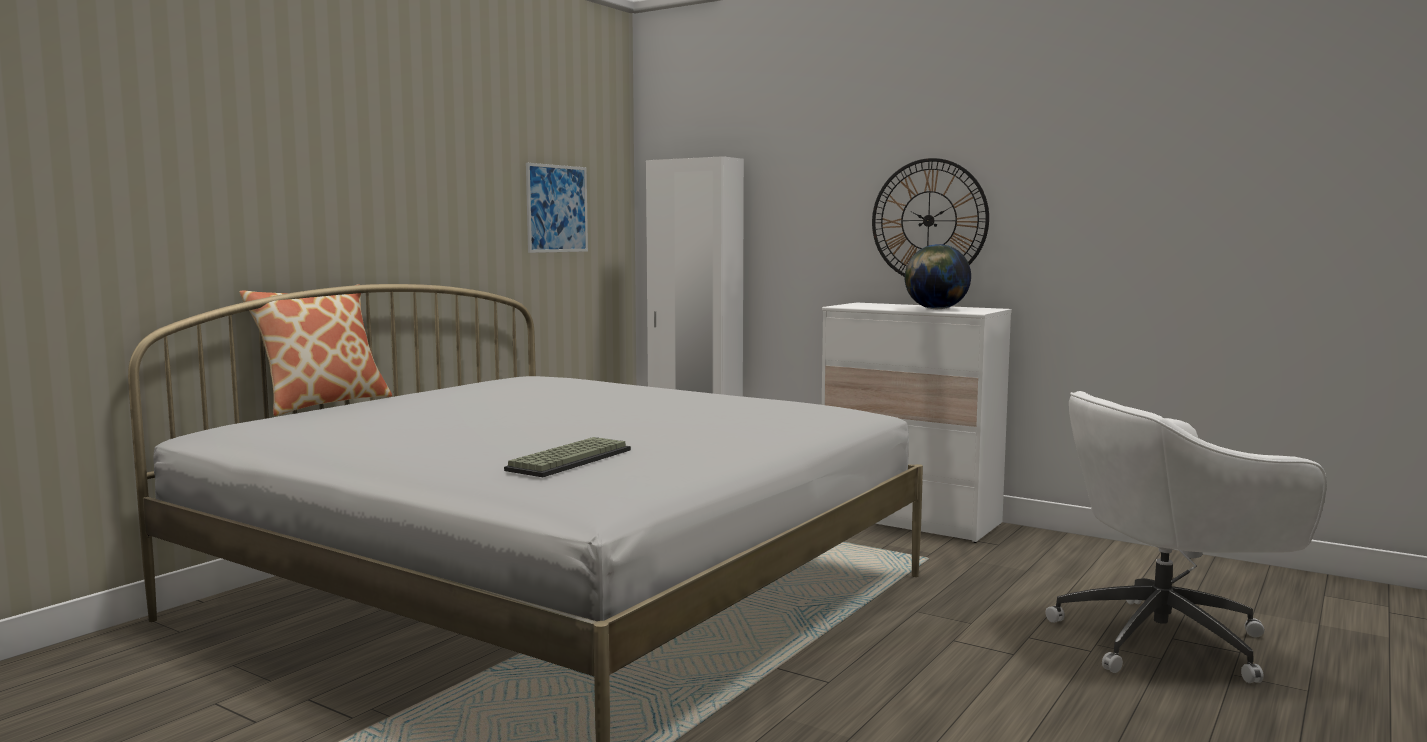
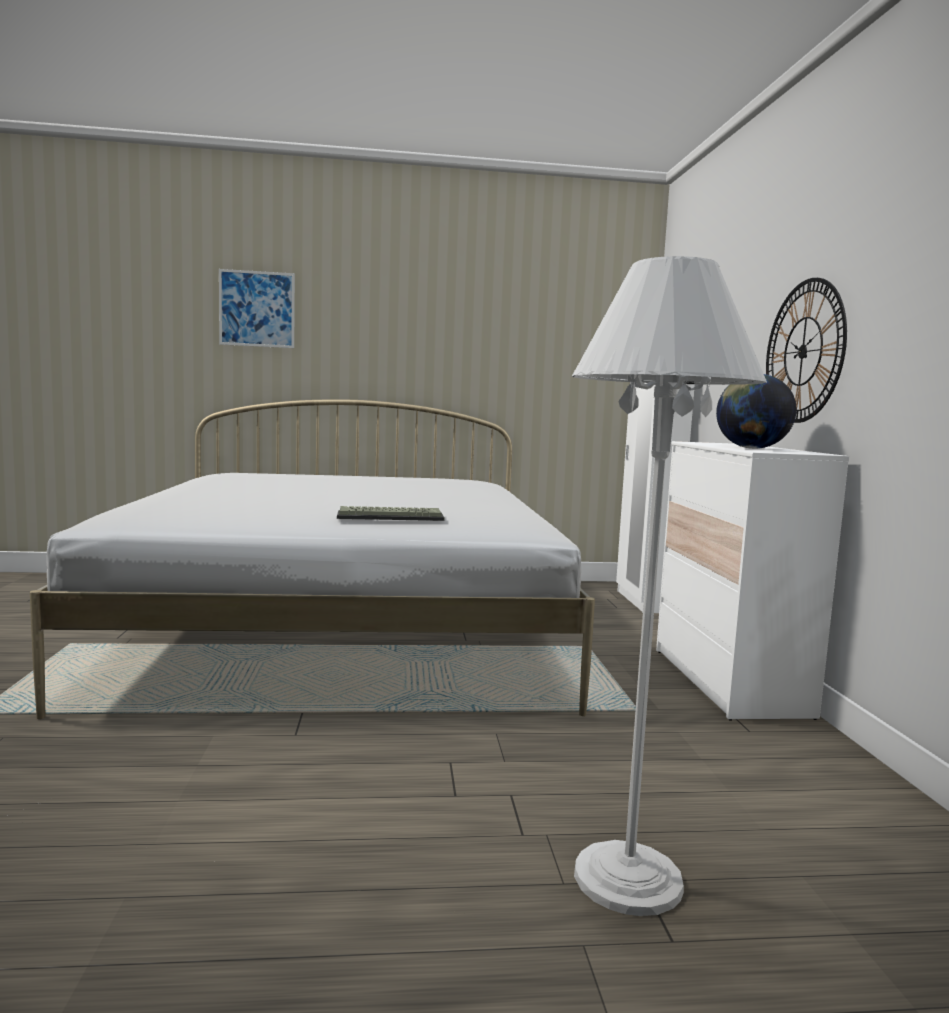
camera: 50 degrees right, 0 degrees up
pillow [239,284,392,416] -> none
keyboard [504,437,631,477] -> keyboard moved to [337,506,445,521]
picture [526,163,588,253] -> picture moved to [219,269,295,348]
white office chair [1046,391,1327,683] -> white floor lamp [571,256,767,916]

